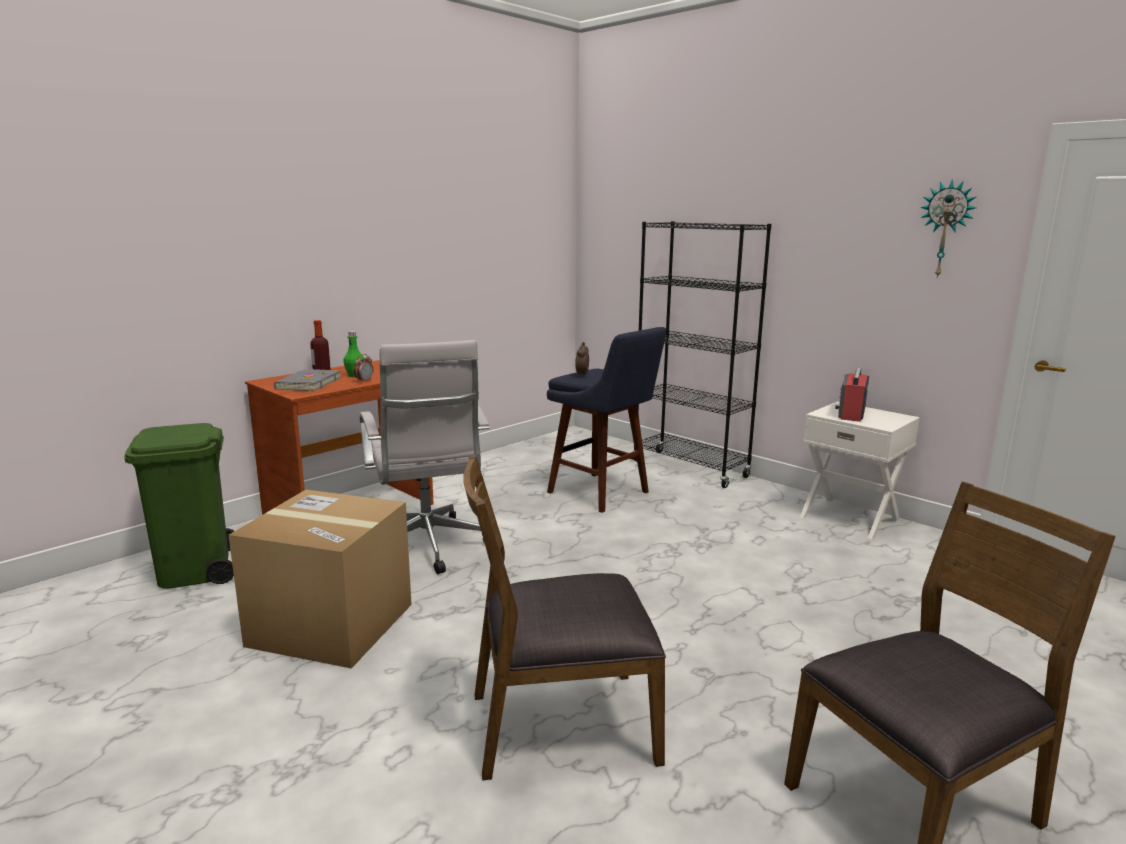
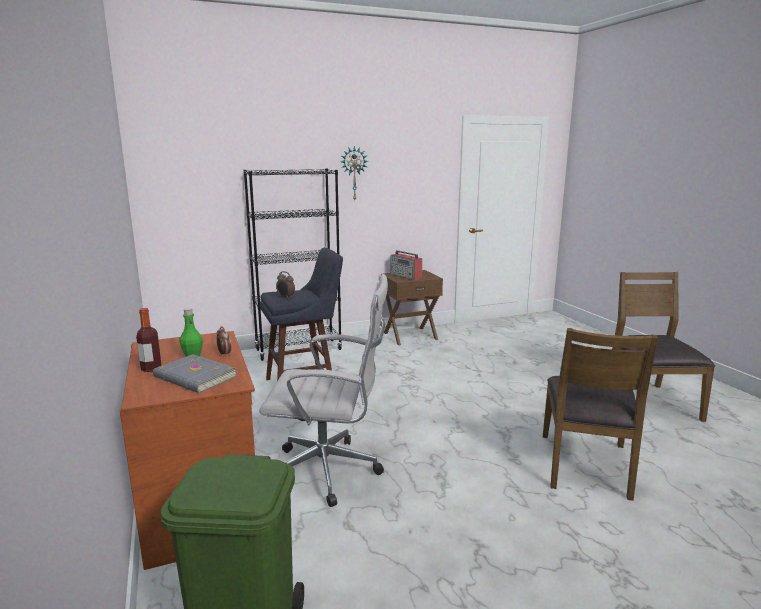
camera: 65 degrees left, 0 degrees up
cardboard box [229,490,412,669] -> none
white nightstand [800,402,920,539] -> brown nightstand [381,270,443,345]
wall clock [920,179,976,278] -> wall clock moved to [341,146,369,200]

